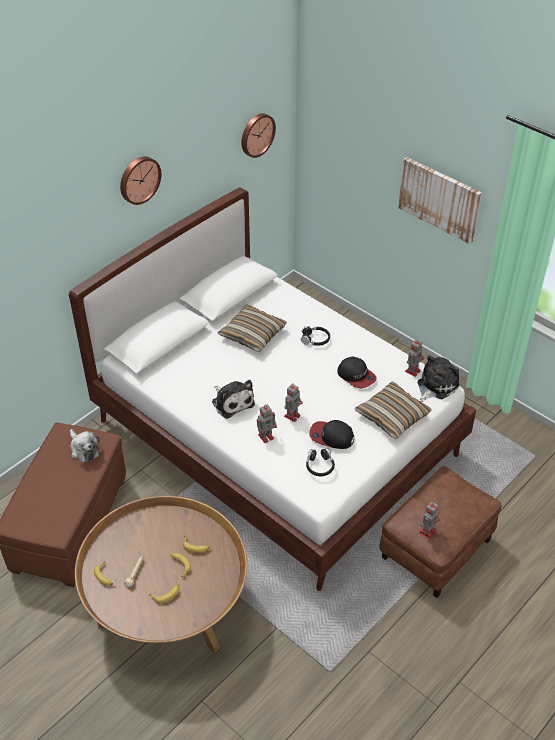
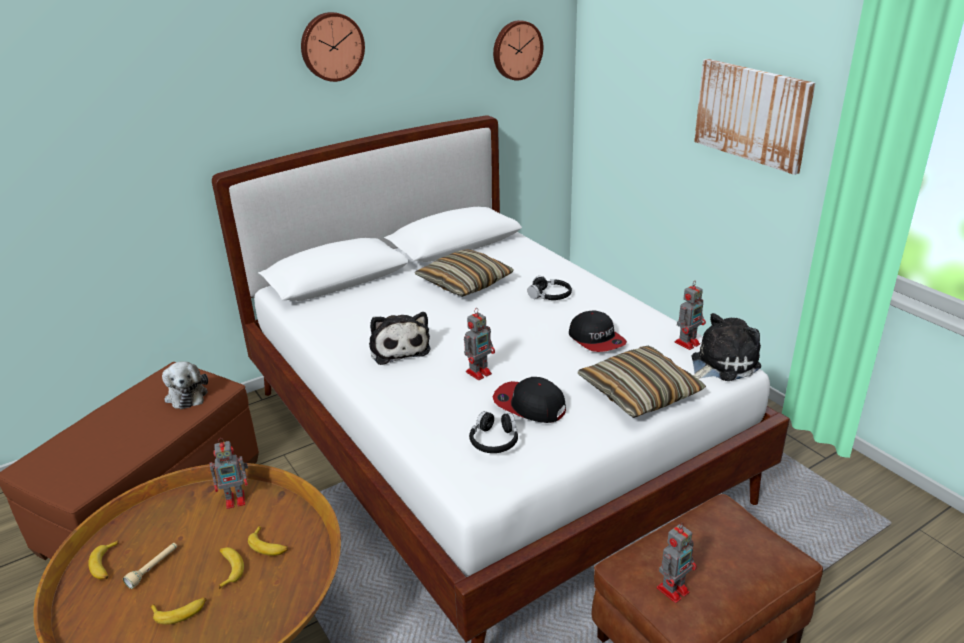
camera: 15 degrees right, 15 degrees down
toy robot [257,404,277,443] -> toy robot moved to [209,438,248,509]

